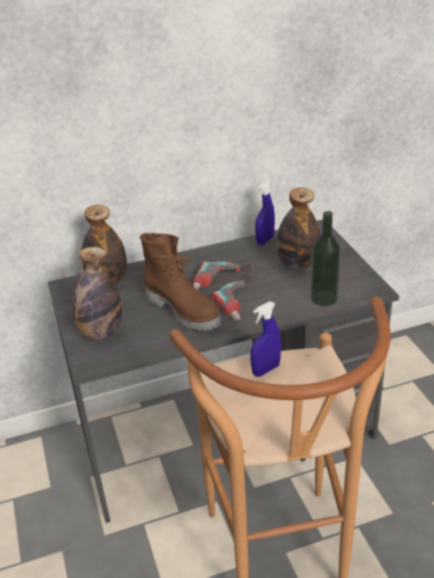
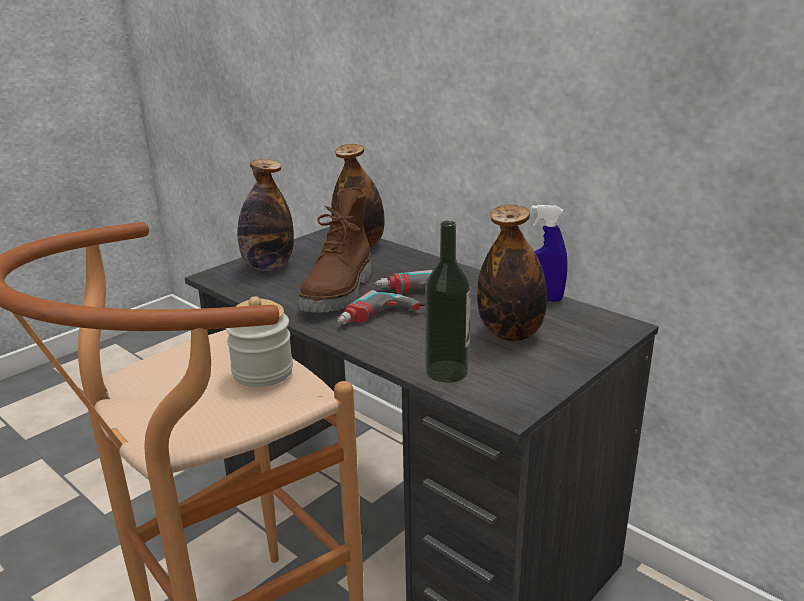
camera: 60 degrees right, 10 degrees down
blue spray bottle [251,301,281,377] -> jar [225,296,293,387]

